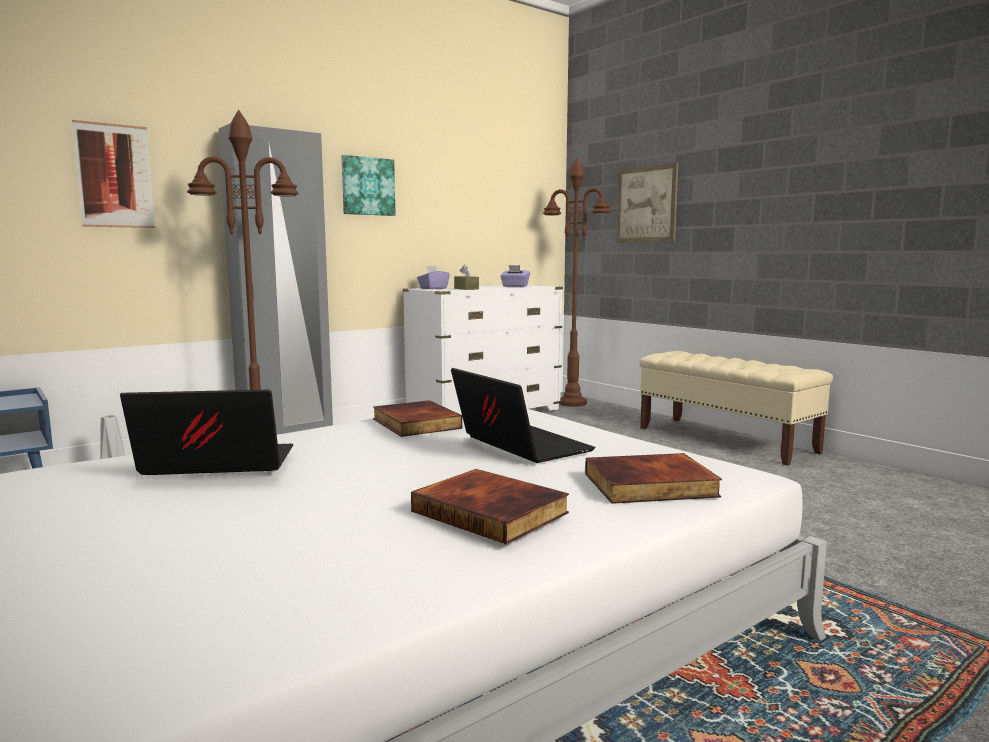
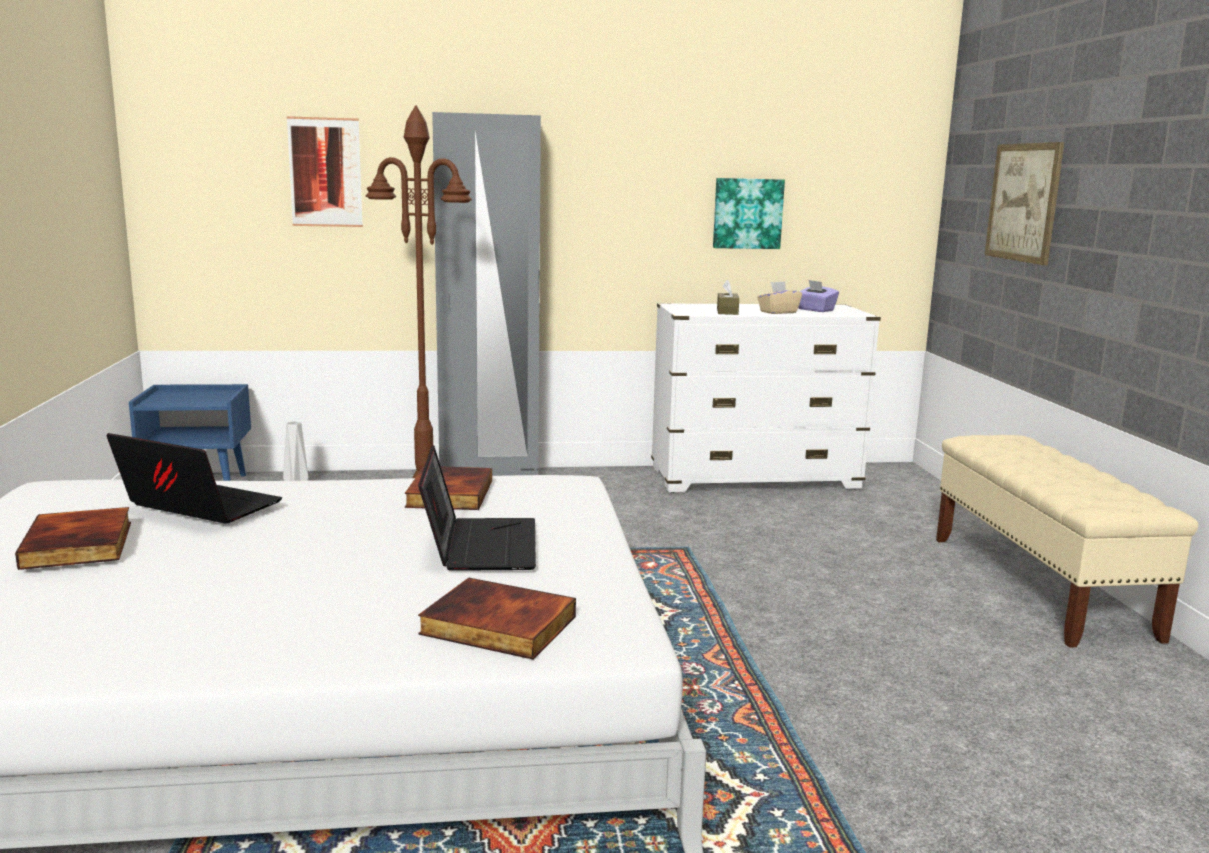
camera: 30 degrees right, 5 degrees up
picture [341,155,396,216] -> picture moved to [713,178,785,249]
book [411,469,569,544] -> book moved to [15,507,131,570]
purple tissue box [417,266,450,289] -> none
brown floor lamp [543,157,611,407] -> none
none -> beige tissue box [757,281,802,314]

